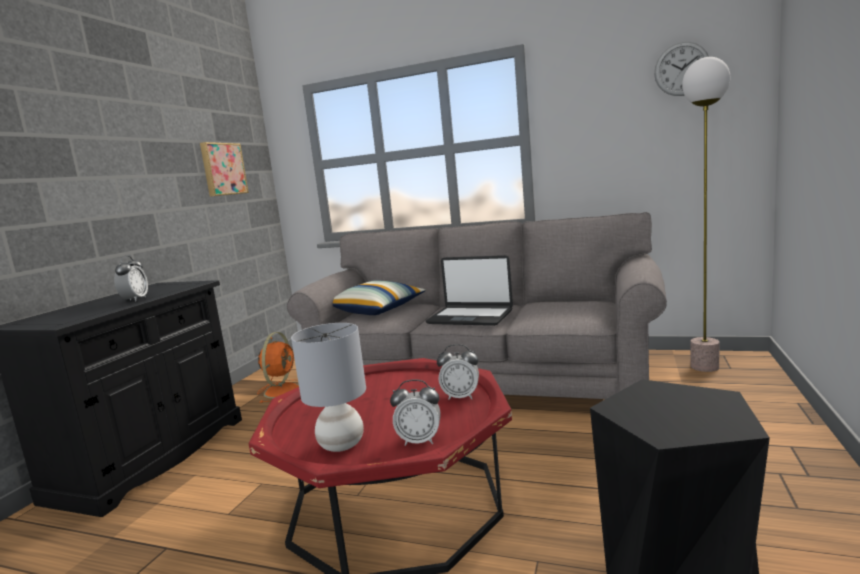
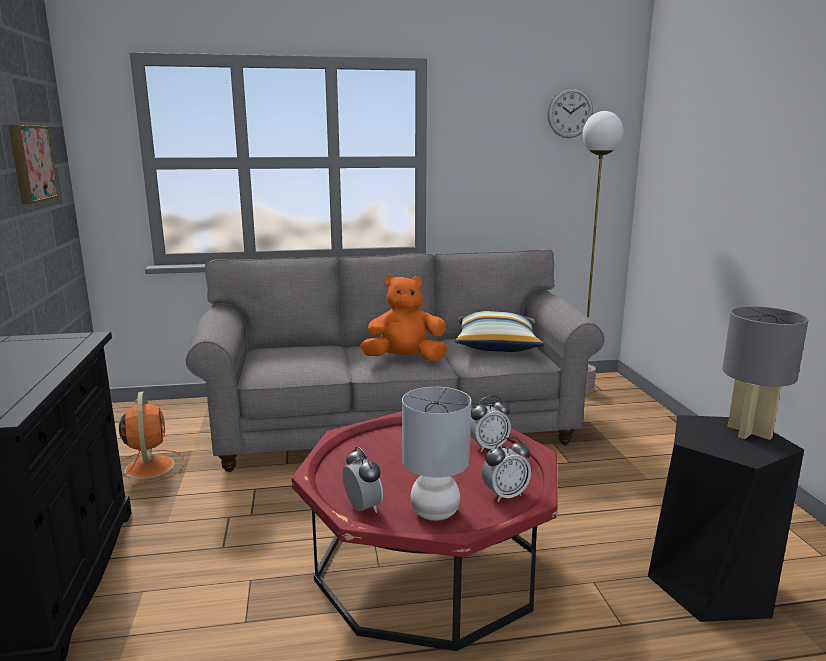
camera: 30 degrees left, 5 degrees up
alarm clock [114,255,148,302] -> alarm clock moved to [343,447,383,513]
pillow [333,281,426,315] -> pillow moved to [455,311,544,352]
laptop [426,255,513,326] -> orange plush toy [360,275,447,361]
none -> grey table lamp [722,306,808,440]

